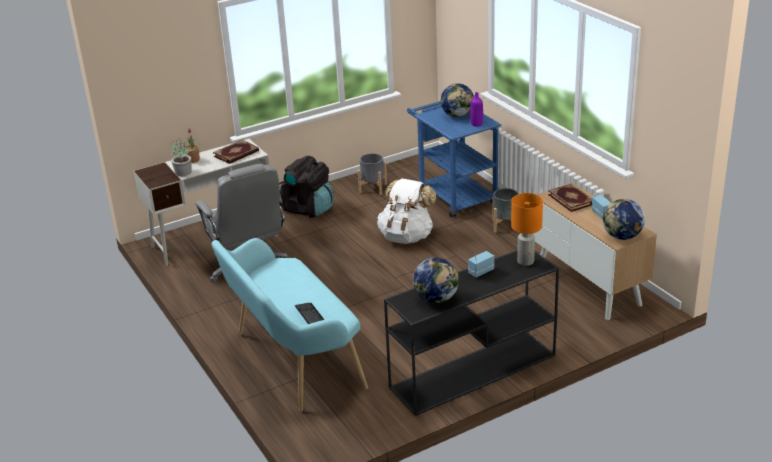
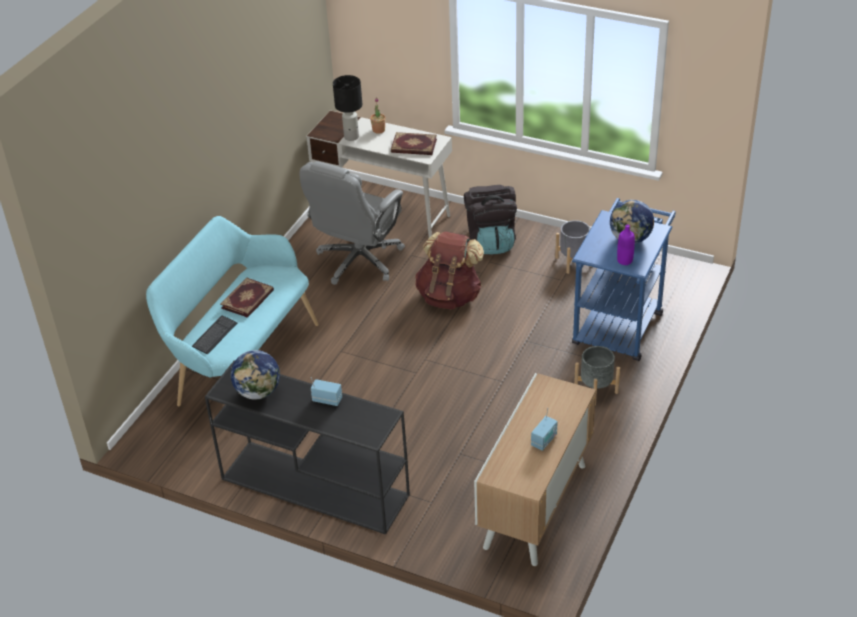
camera: 55 degrees right, 10 degrees up
potted plant [171,140,192,176] -> black table lamp [333,75,362,141]
white backpack [377,179,436,244] -> none
orange table lamp [511,193,543,266] -> none
book [548,184,592,212] -> book moved to [220,277,274,318]
globe [603,199,645,240] -> none
none -> brown backpack [415,232,484,309]

